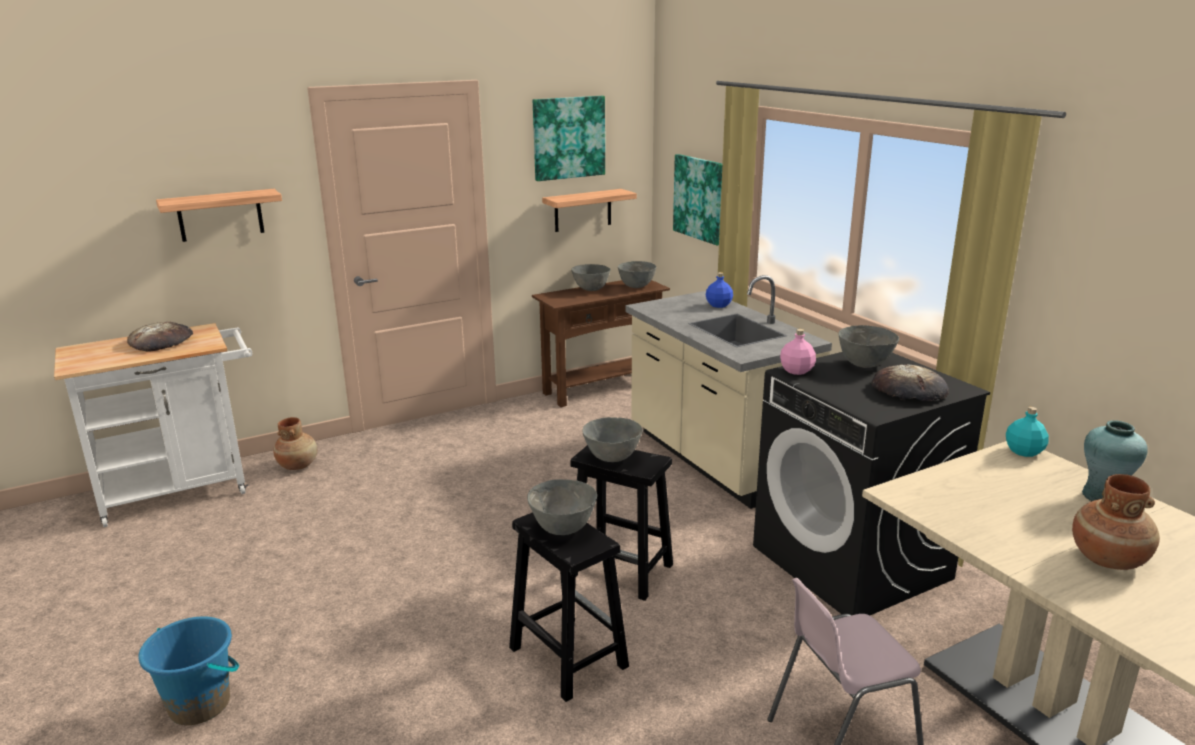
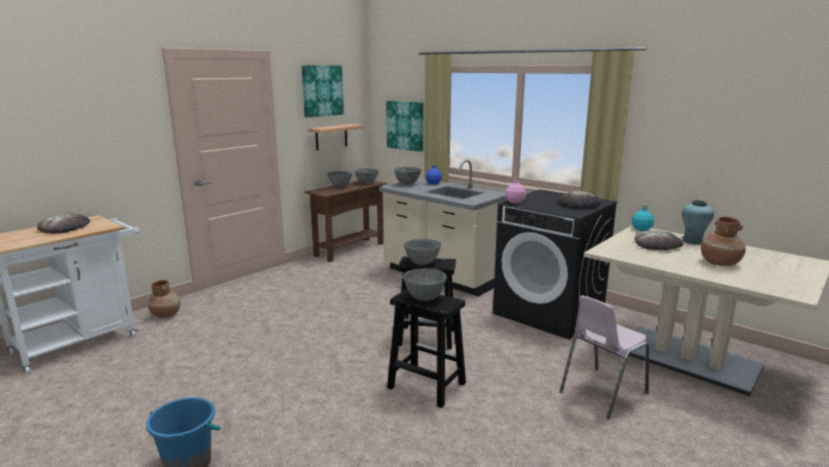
camera: 20 degrees left, 5 degrees down
shelf [156,189,282,242] -> none
grey bowl [839,325,899,368] -> grey bowl moved to [394,167,421,185]
none -> bread [634,230,683,250]

